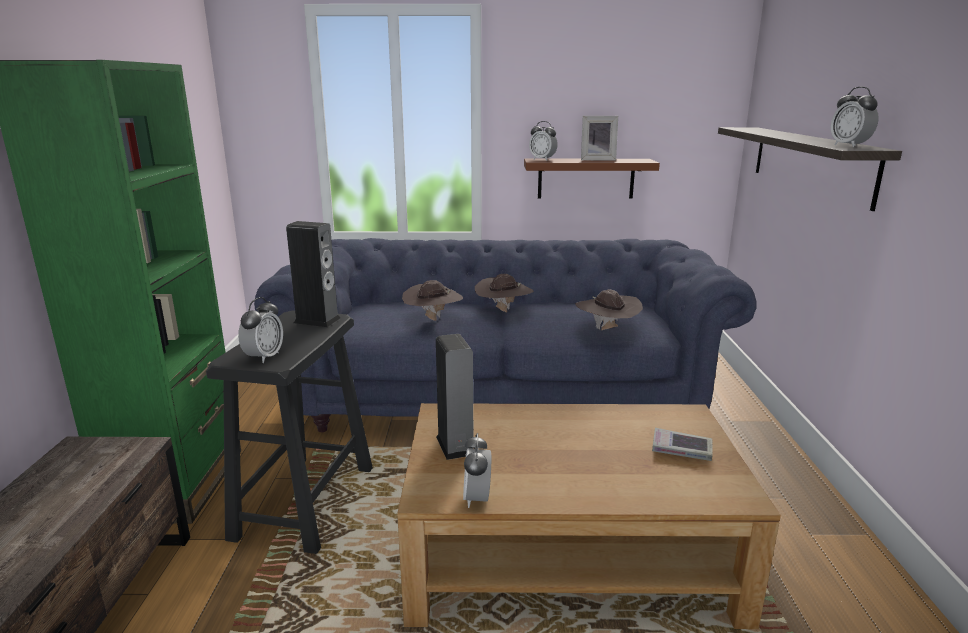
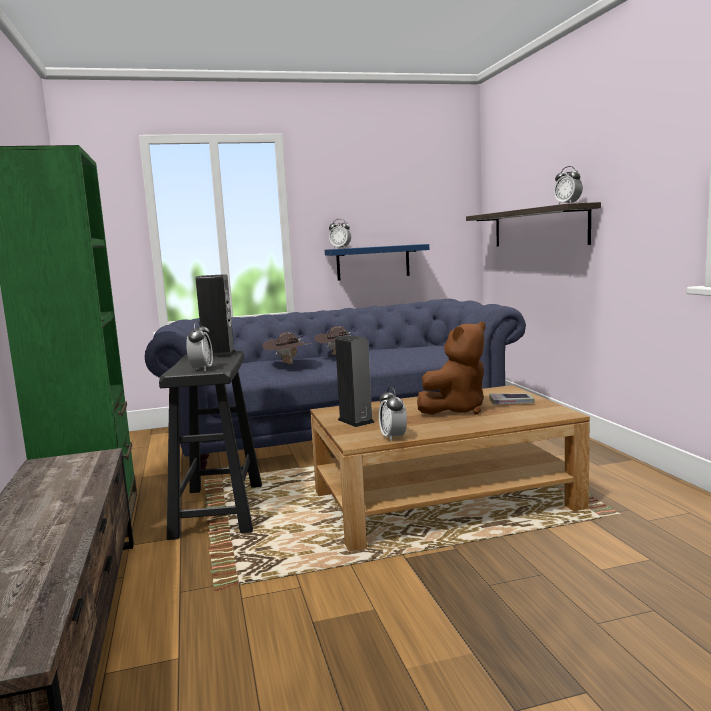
camera: 15 degrees left, 10 degrees down
brown shelf [524,159,660,199] -> blue shelf [325,244,429,281]
brown hat [575,289,643,330] -> none
picture frame [581,116,618,161] -> none
none -> brown plush toy [417,322,486,415]

